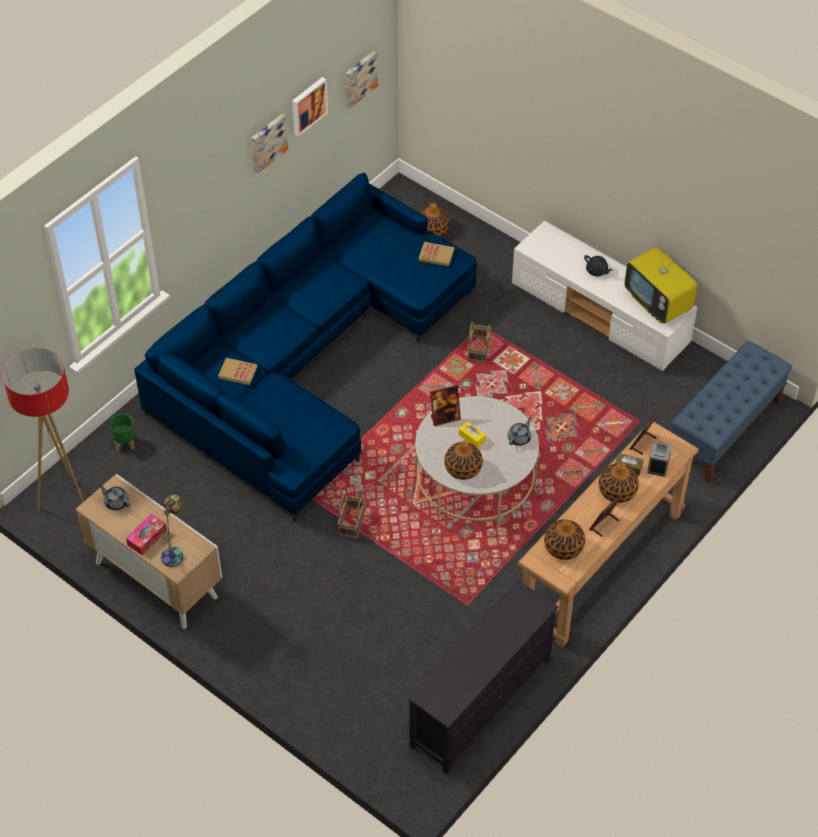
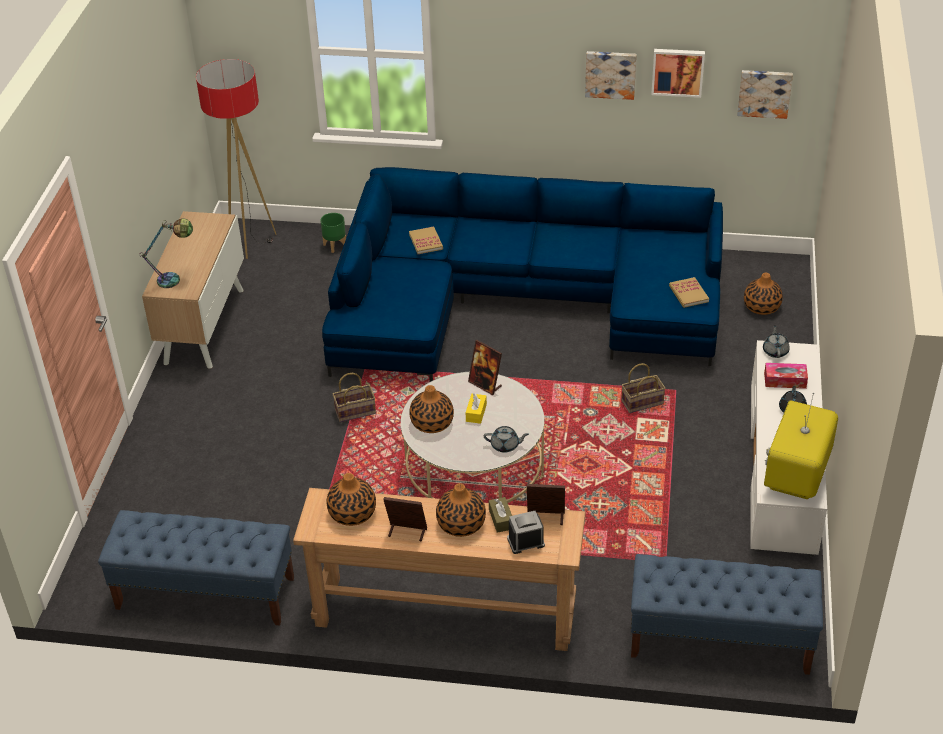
camera: 60 degrees right, 10 degrees down
grey teapot [99,484,131,510] -> grey teapot moved to [763,325,790,358]
tissue box [126,514,167,555] -> tissue box moved to [764,363,808,389]
black tv stand [407,580,558,774] -> blue bench [98,510,294,625]

